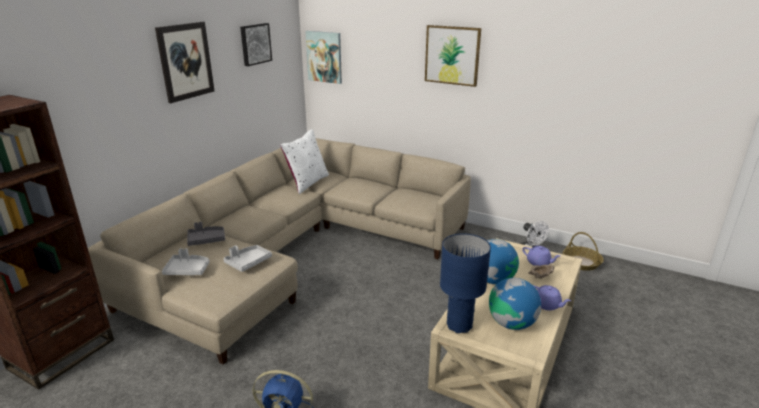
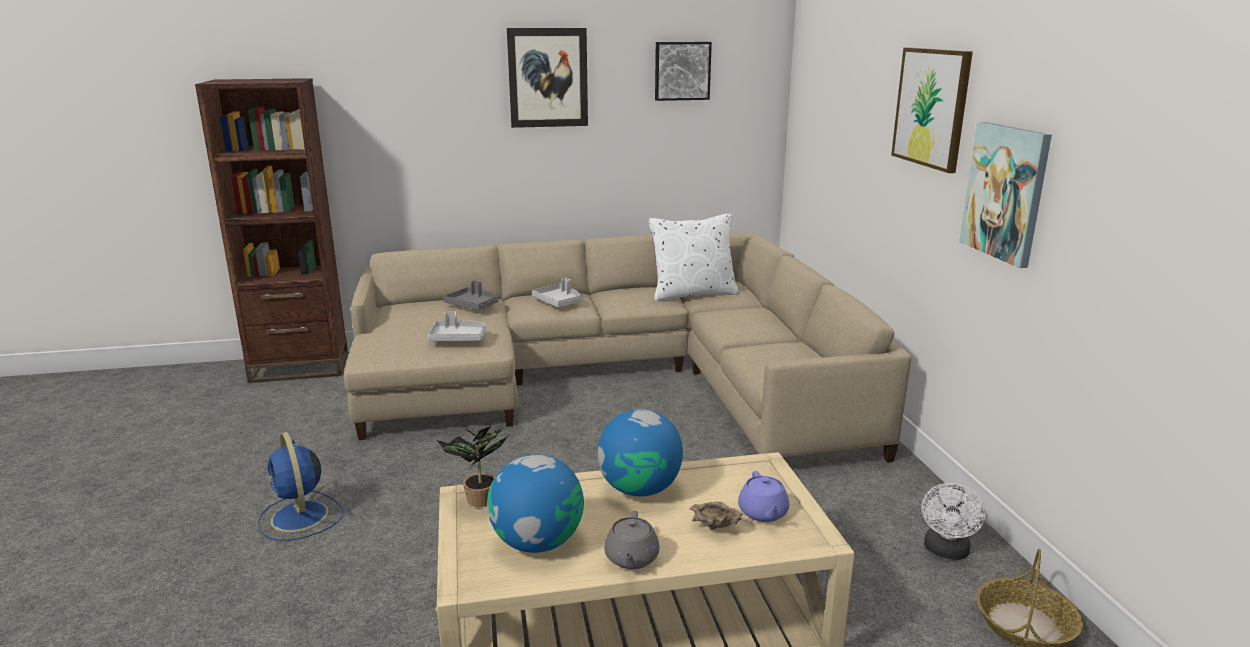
camera: 50 degrees right, 5 degrees down
grey tray [162,248,209,275] -> grey tray moved to [532,278,581,307]
picture [305,31,342,84] -> picture moved to [959,122,1052,268]
blue table lamp [440,233,491,333] -> potted plant [437,426,509,507]
purple teapot [533,285,571,310] -> grey teapot [604,511,660,569]

